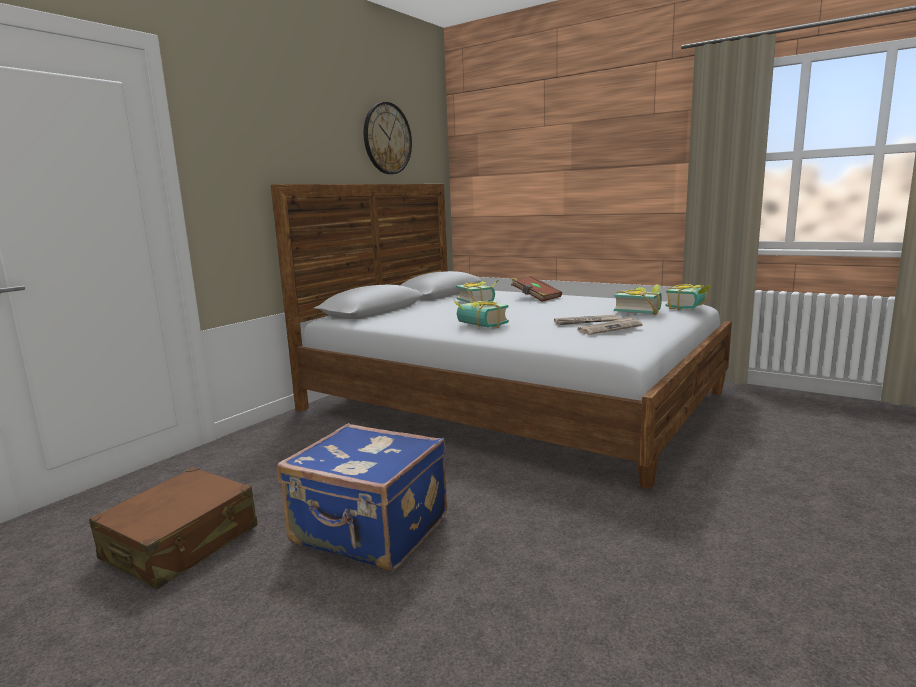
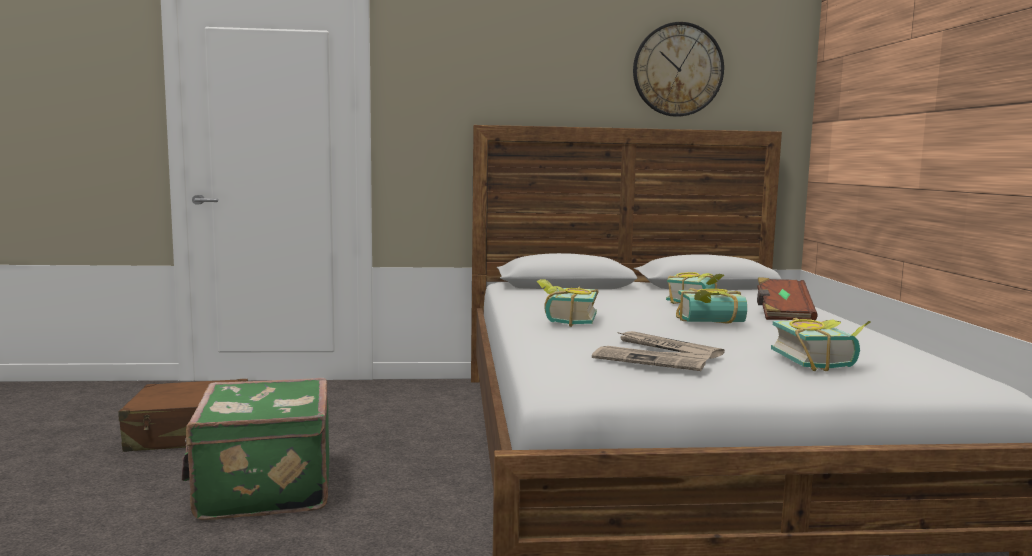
camera: 50 degrees right, 5 degrees down
blue suitcase [277,423,447,570] -> green suitcase [182,378,329,520]
book [665,284,712,310] -> book moved to [676,288,747,324]

